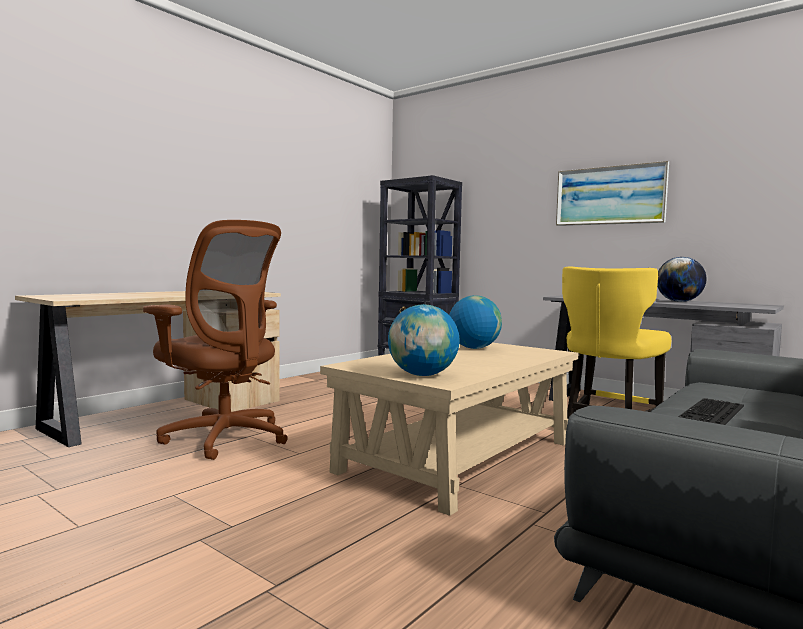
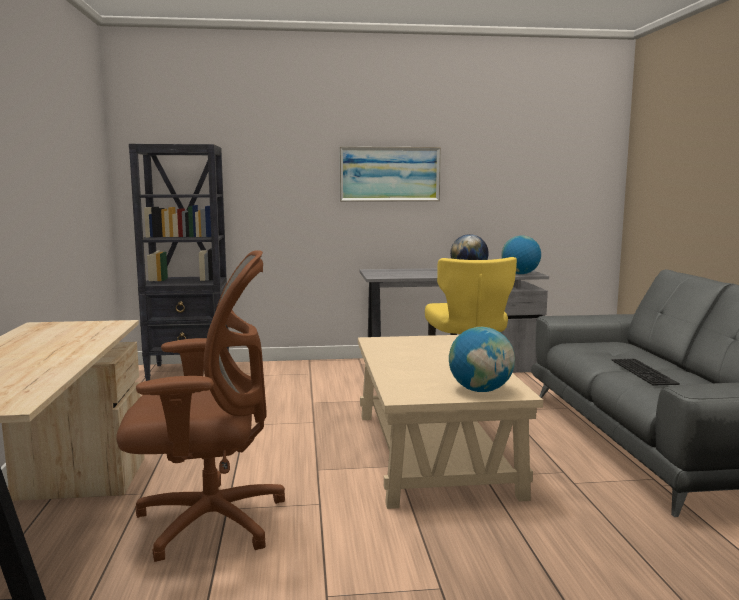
camera: 45 degrees left, 5 degrees up
globe [449,295,502,349] -> globe moved to [501,236,541,274]

